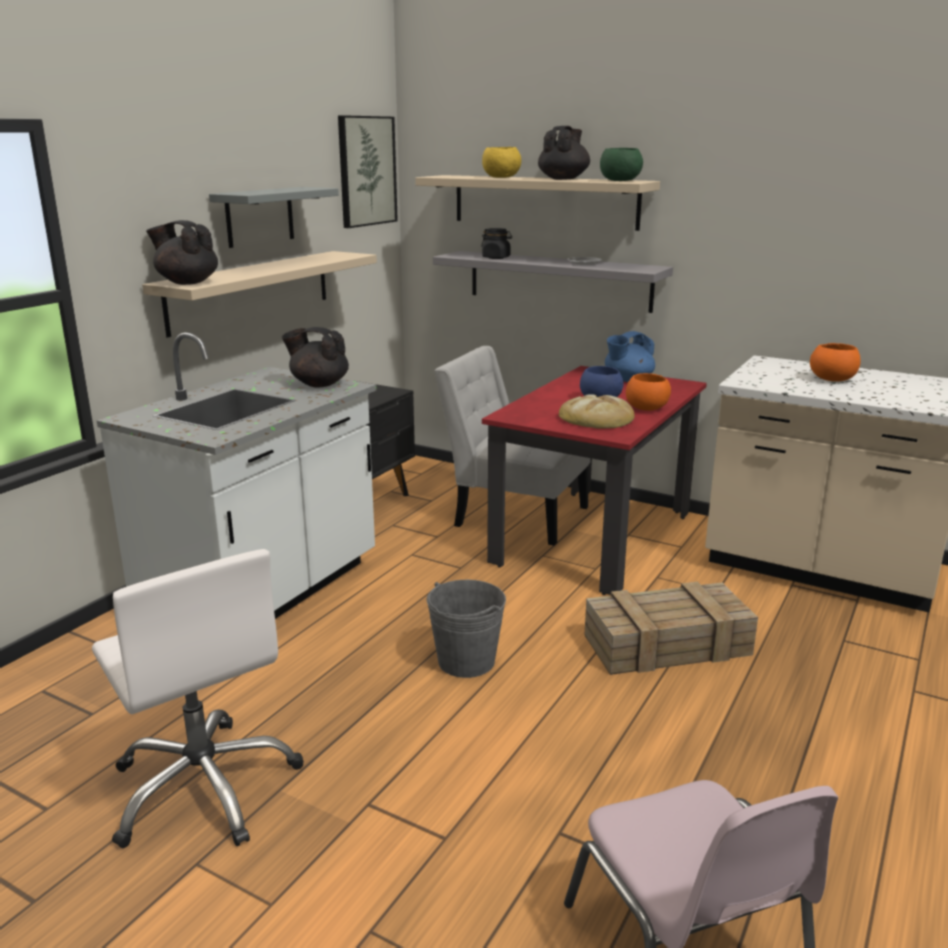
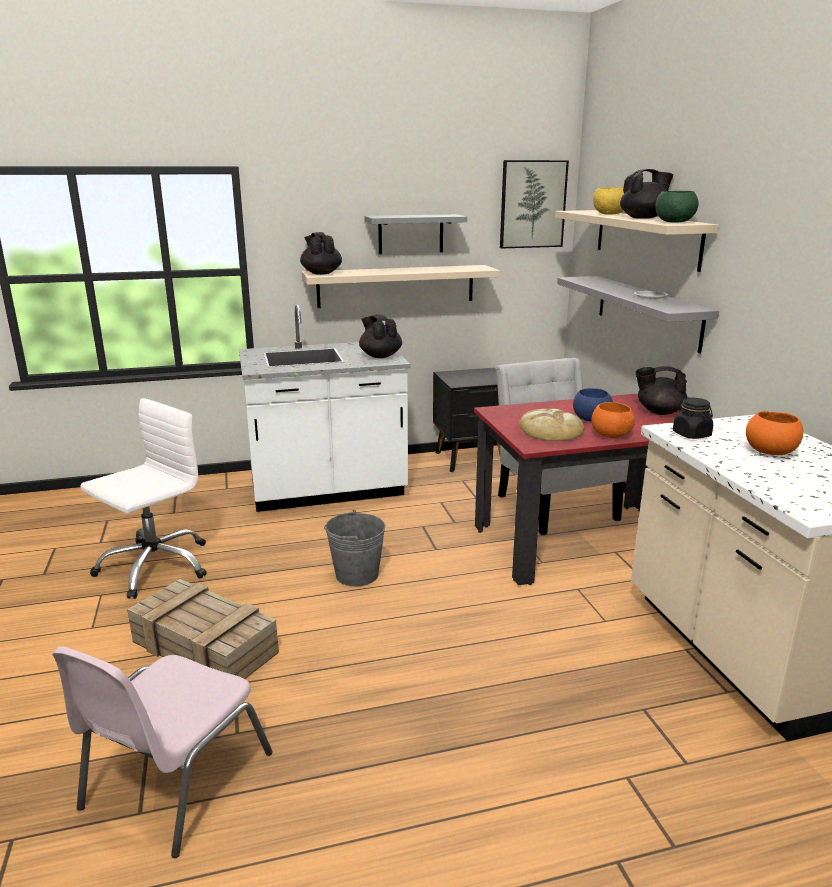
camera: 45 degrees right, 0 degrees up
white office chair [92,549,304,848] -> white office chair turned 150 degrees counterclockwise [80,398,207,599]
black jar [481,228,512,259] -> black jar moved to [673,397,713,439]
crate [584,582,758,675] -> crate moved to [127,579,279,679]
blue teapot [605,331,655,382] -> black teapot [636,366,688,415]

